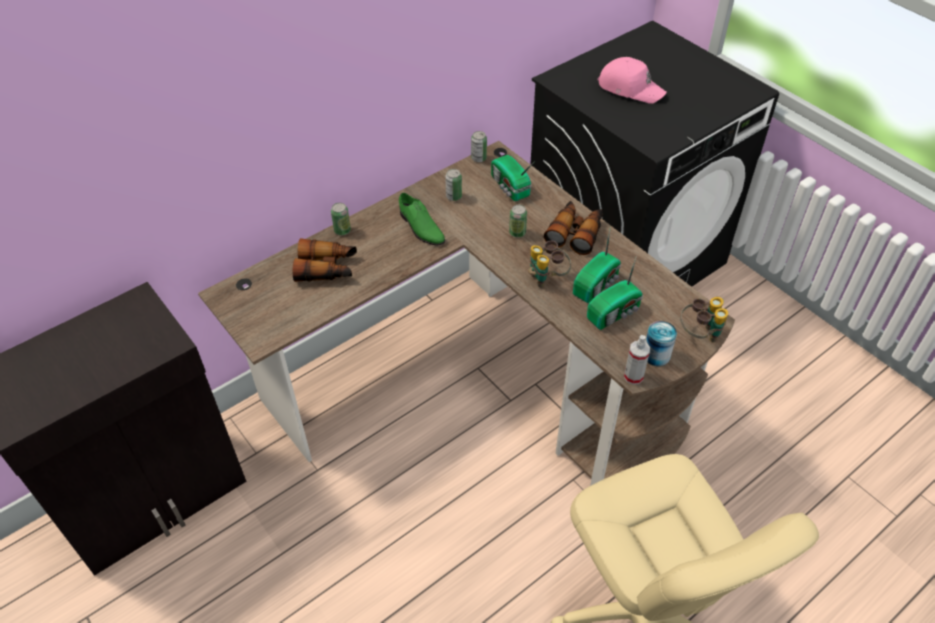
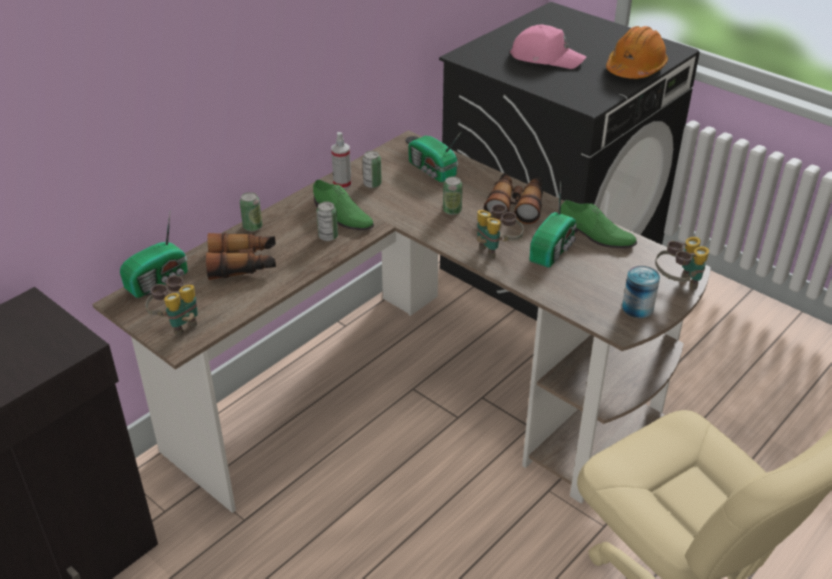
camera: 10 degrees left, 10 degrees down
can [471,131,487,162] -> can moved to [316,202,338,241]
radio [587,256,643,330] -> radio moved to [120,213,188,298]
spray bottle [624,335,650,385] -> spray bottle moved to [331,132,351,189]
none -> binoculars [145,275,198,337]
none -> green shoe [561,200,637,248]
none -> orange hard hat [606,26,668,79]

